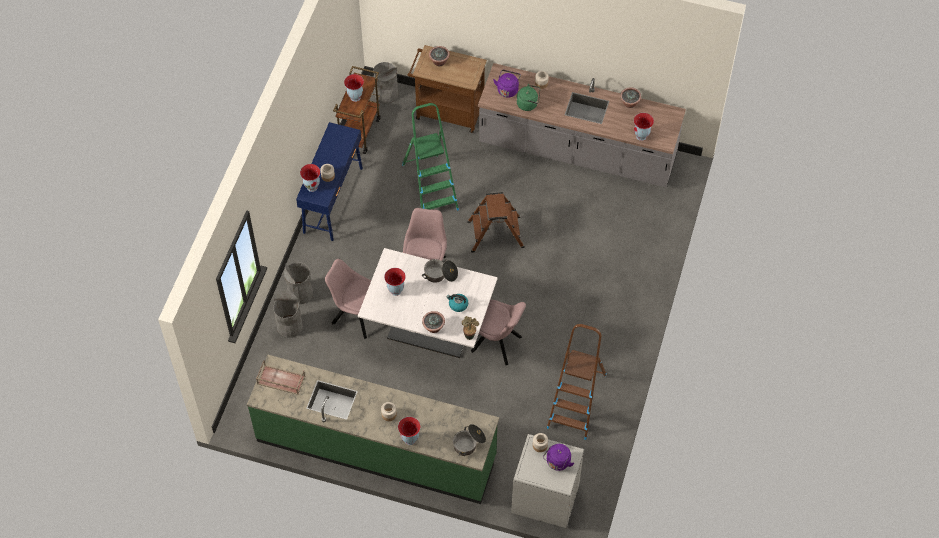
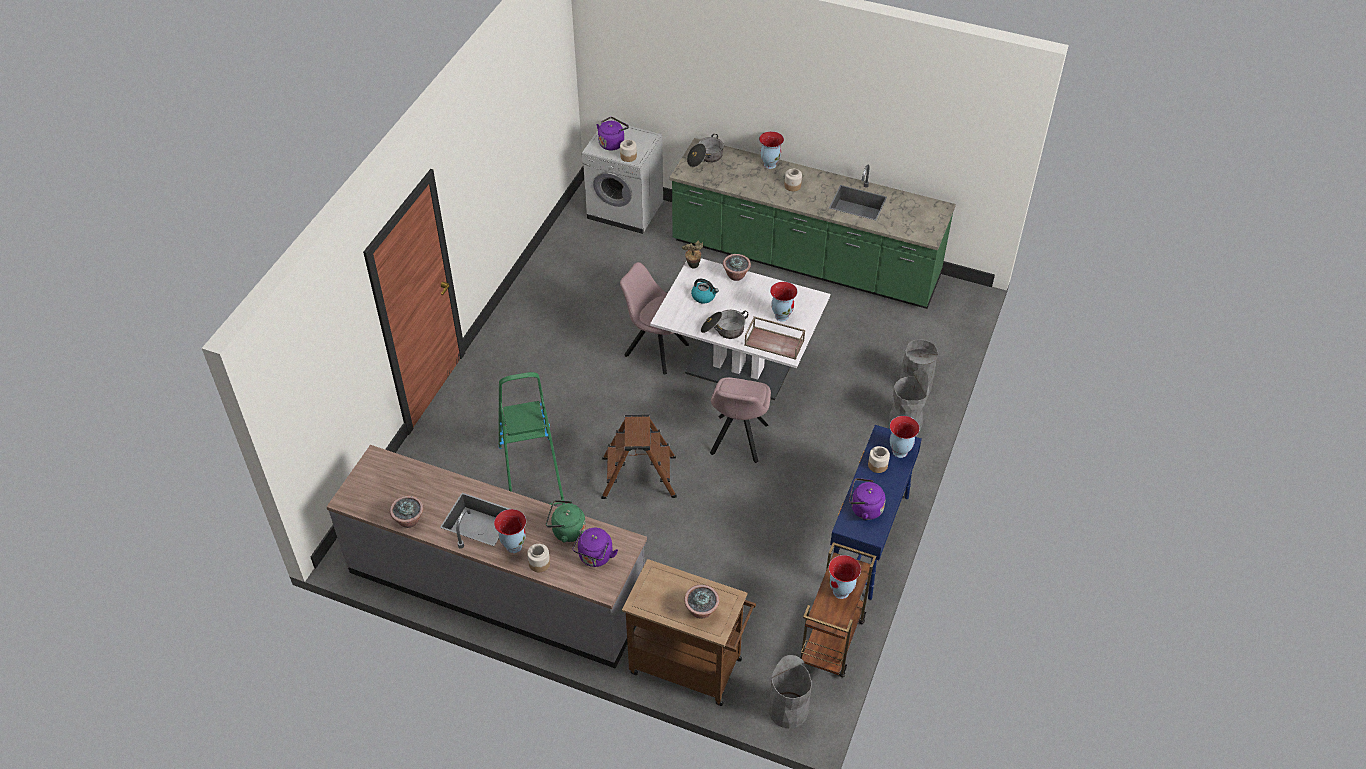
camera: 175 degrees left, 10 degrees down
brown tray [256,360,305,395] -> brown tray moved to [744,316,805,360]
pink chair [325,259,371,339] -> none
green step ladder [402,103,459,211] -> green step ladder moved to [498,372,565,505]
brown step ladder [547,324,607,440] -> none
vase [634,113,654,141] -> vase moved to [494,509,526,553]
none -> purple kettle [849,478,886,520]

